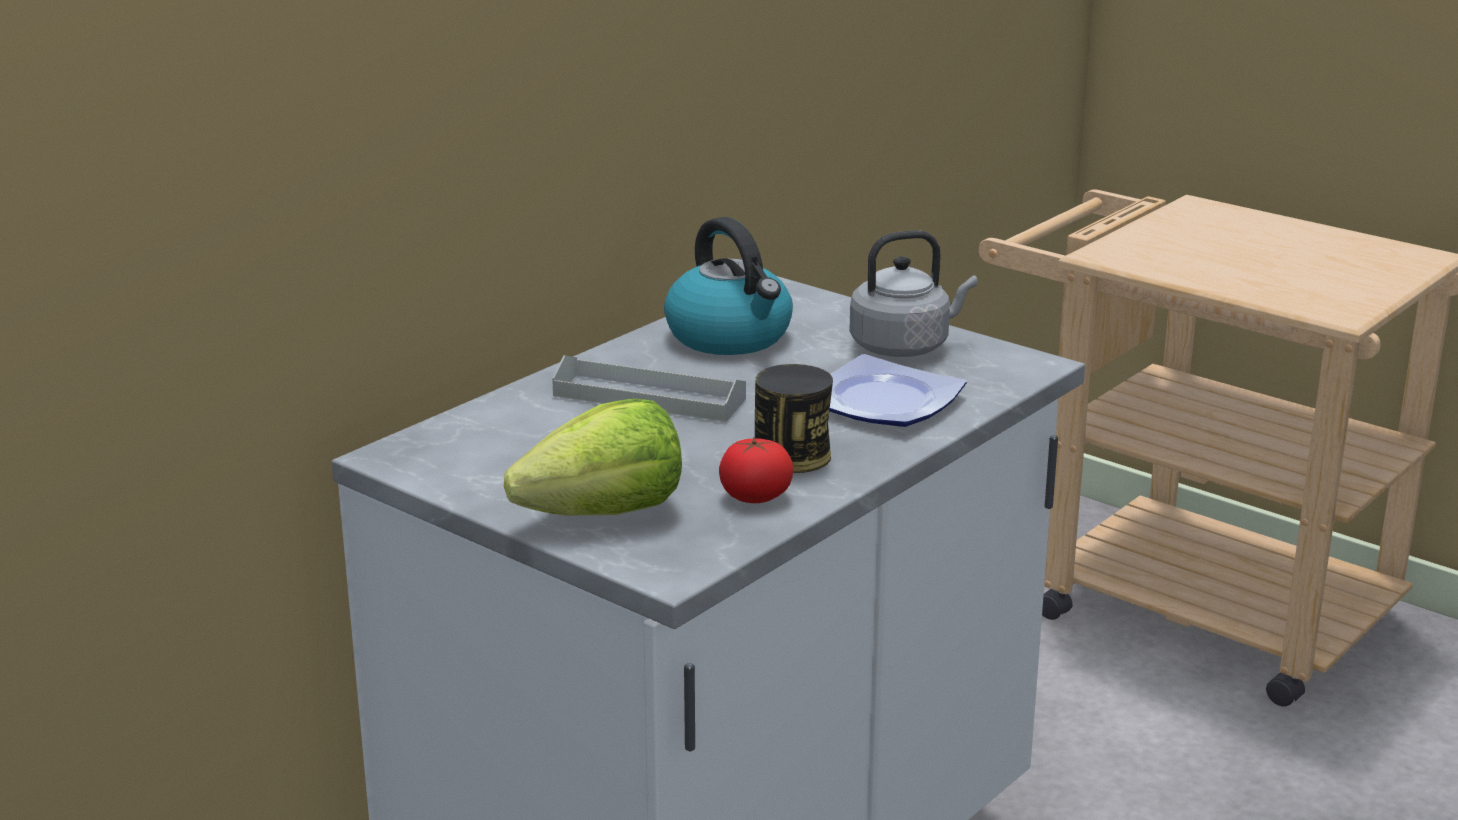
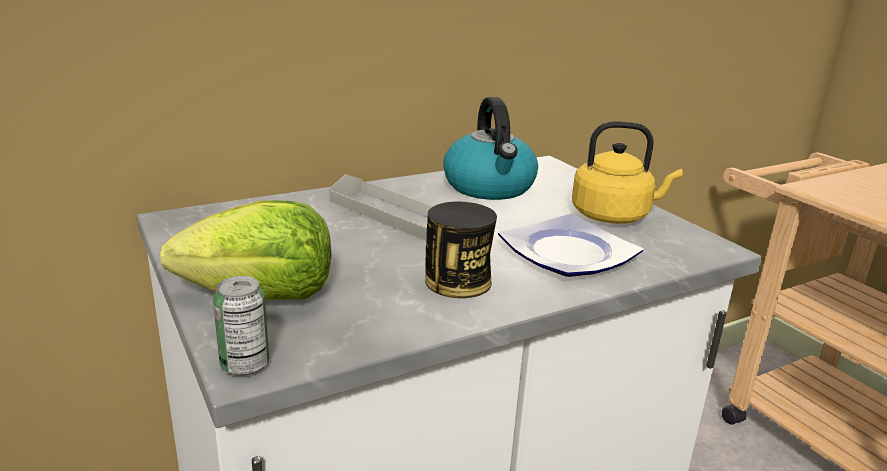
camera: 20 degrees right, 0 degrees up
tomato [719,437,793,503] -> none
grey kettle [849,231,978,357] -> yellow kettle [572,121,683,224]
none -> can [213,276,269,376]

